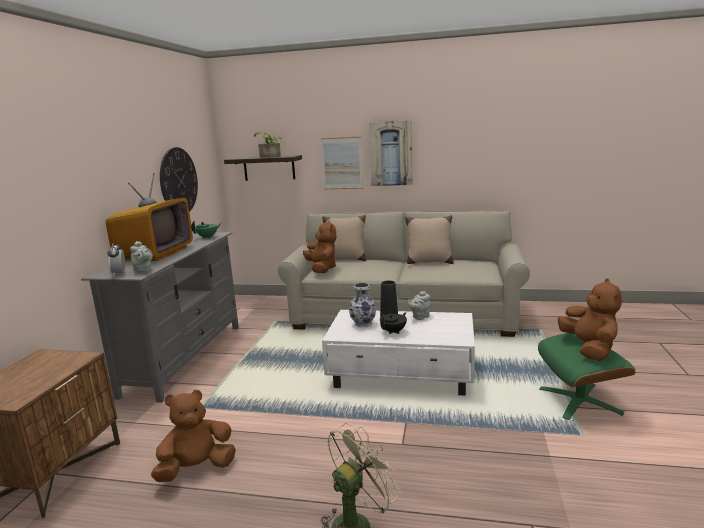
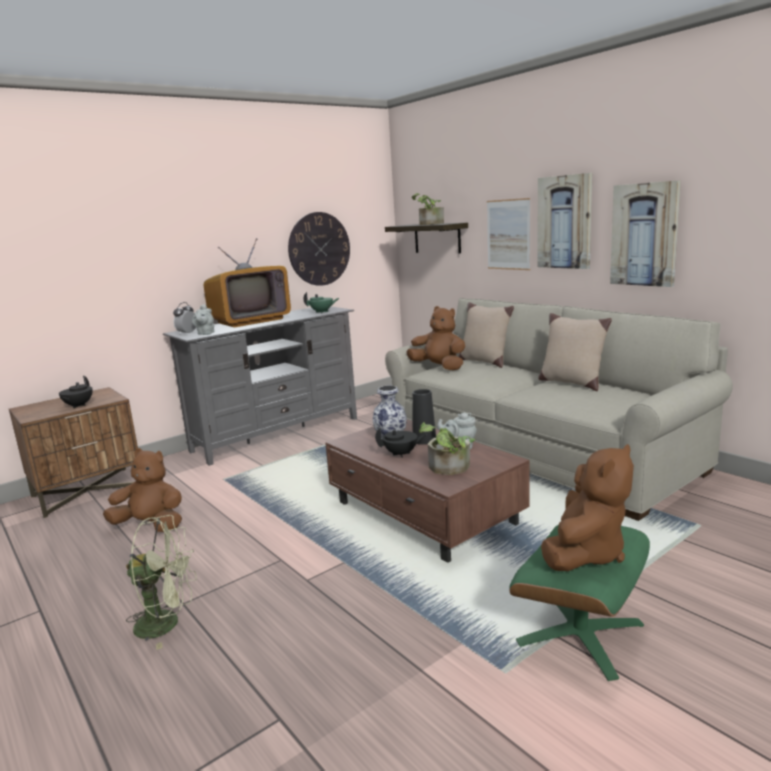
camera: 40 degrees right, 0 degrees up
brown plush toy [303,221,336,273] -> brown plush toy turned 75 degrees counterclockwise [406,306,465,370]
white coffee table [322,310,475,396] -> brown coffee table [325,419,530,563]
none -> black teapot [59,376,93,408]
none -> potted plant [419,422,475,475]
none -> picture [610,180,681,287]

